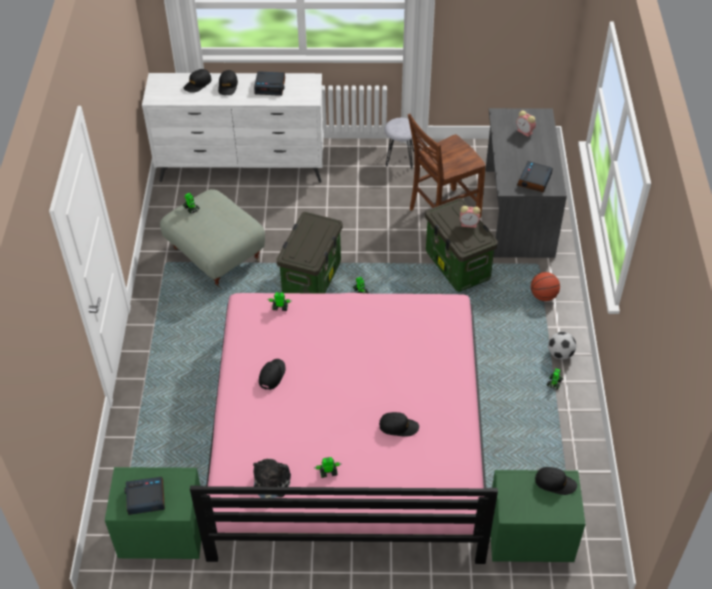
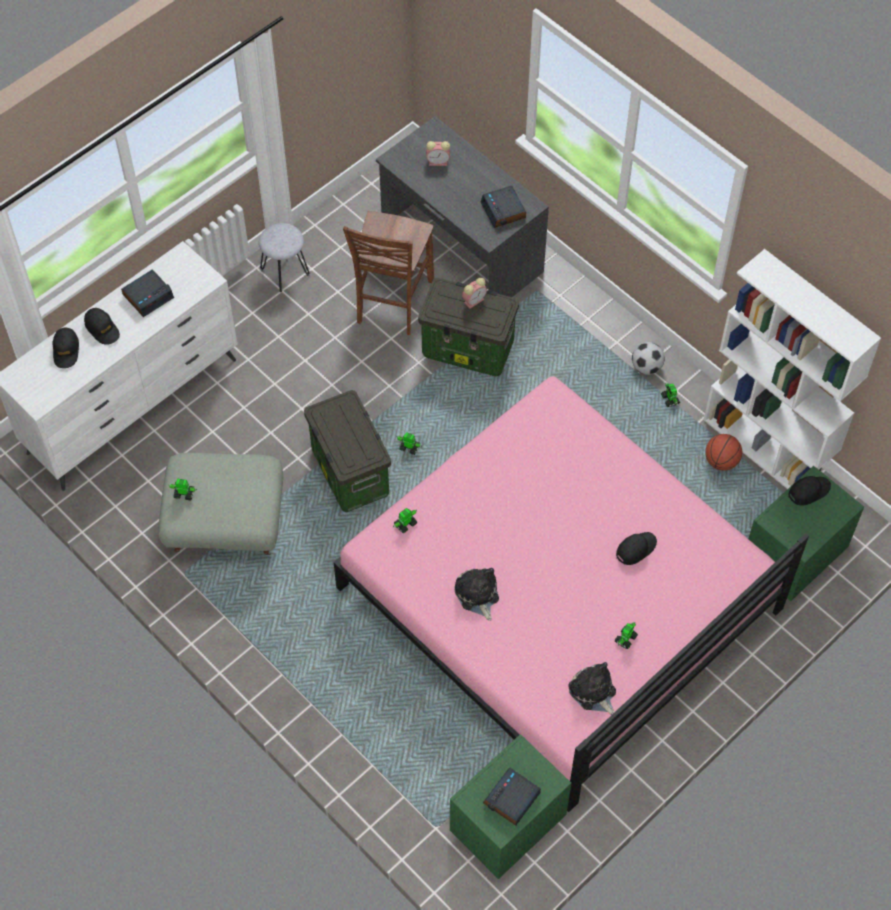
camera: 45 degrees left, 10 degrees up
black cap [259,359,286,390] -> plush toy [455,568,499,621]
basketball [531,272,560,301] -> basketball moved to [705,434,742,471]
none -> white bookcase [703,249,881,489]

